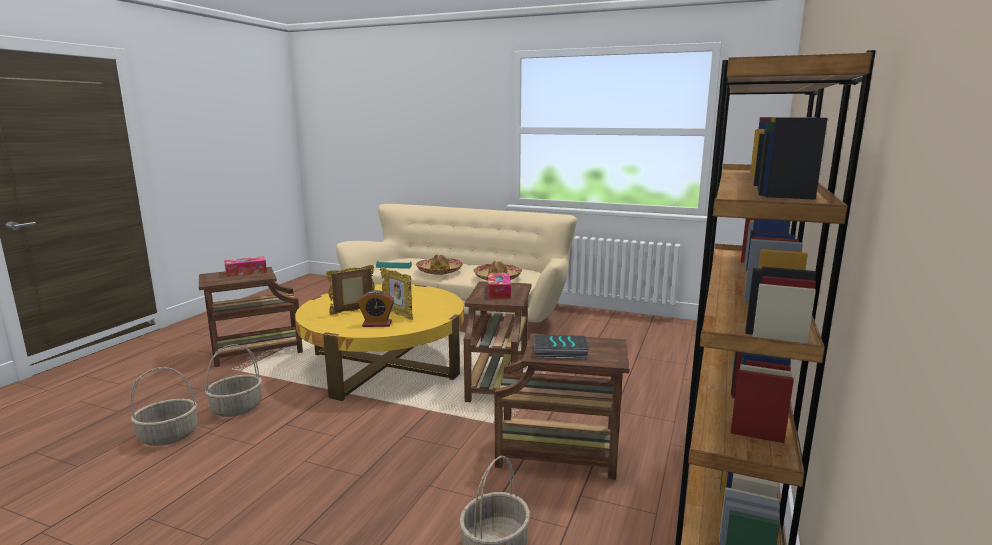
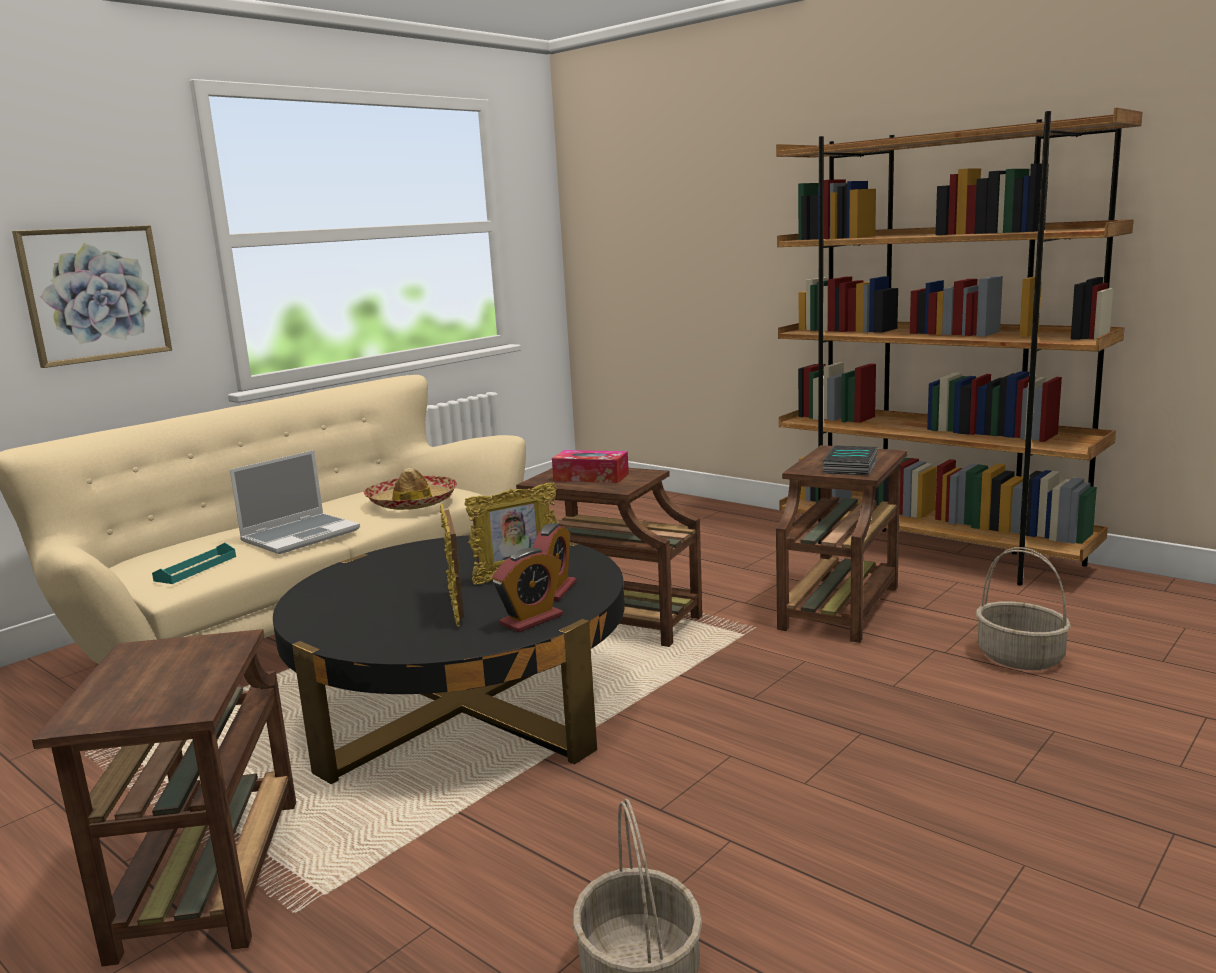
camera: 70 degrees left, 0 degrees up
basket [205,345,262,417] -> none
tissue box [224,256,267,277] -> none
yellow coffee table [295,284,464,401] -> black coffee table [273,535,625,784]
hat [416,253,463,275] -> laptop [230,450,360,554]
none -> picture [12,225,172,368]
none -> alarm clock [492,548,563,632]

